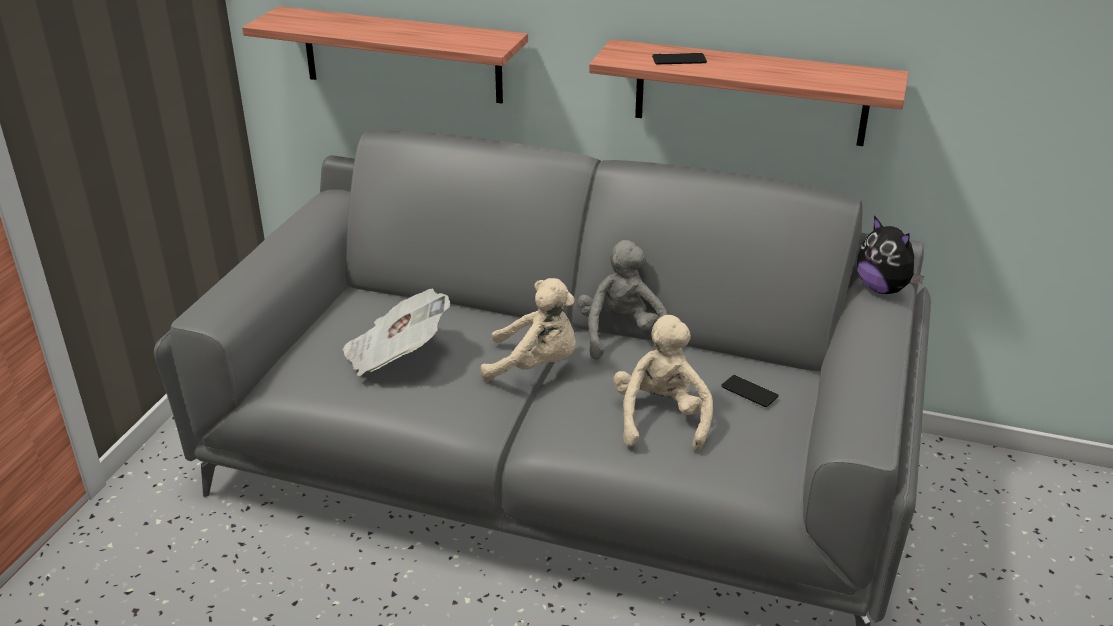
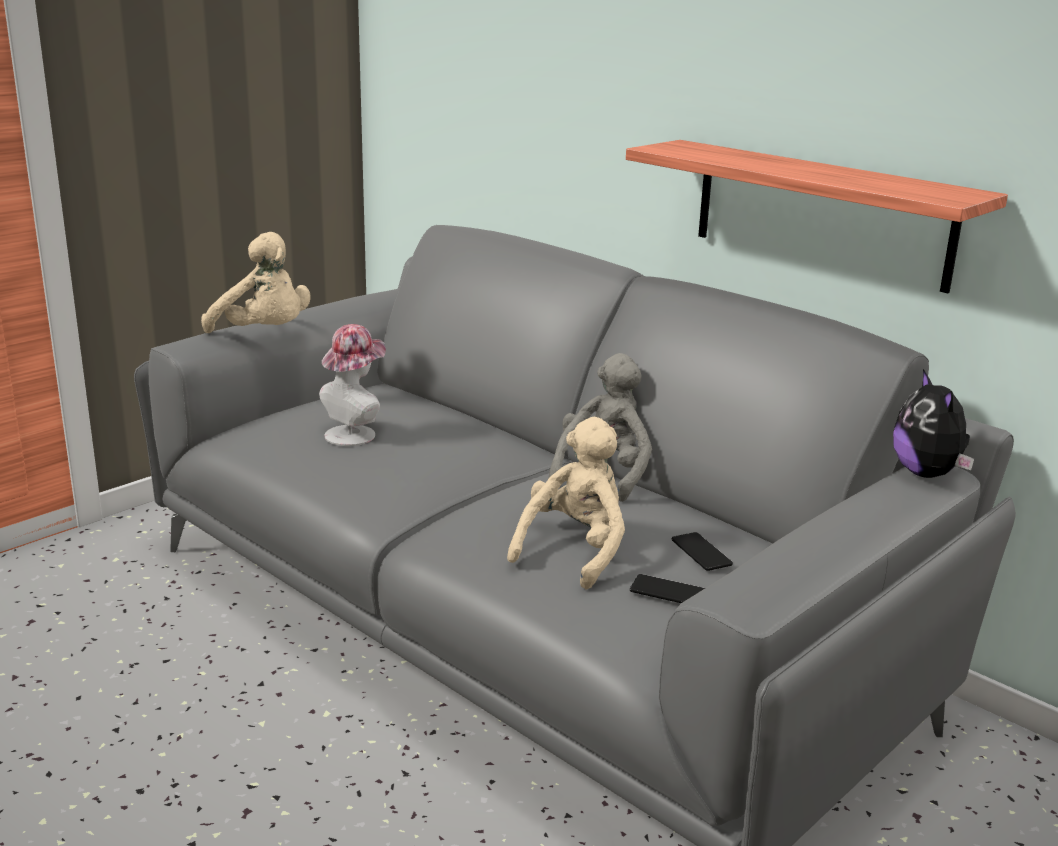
camera: 25 degrees right, 10 degrees down
shelf [242,6,528,104] -> none
newspaper [343,288,450,376] -> hat [319,324,386,446]
beige plush toy [480,278,576,382] -> beige plush toy moved to [201,232,310,333]
phone [652,53,707,64] -> phone moved to [630,574,705,603]

